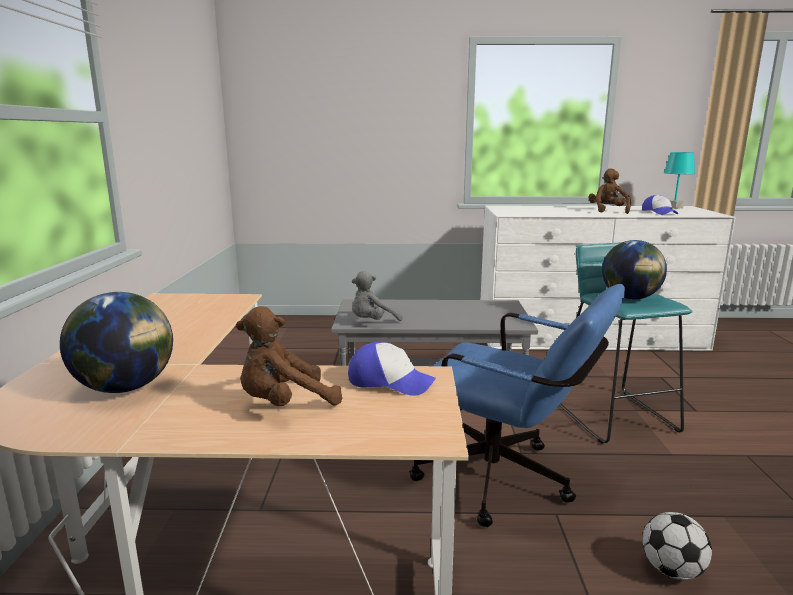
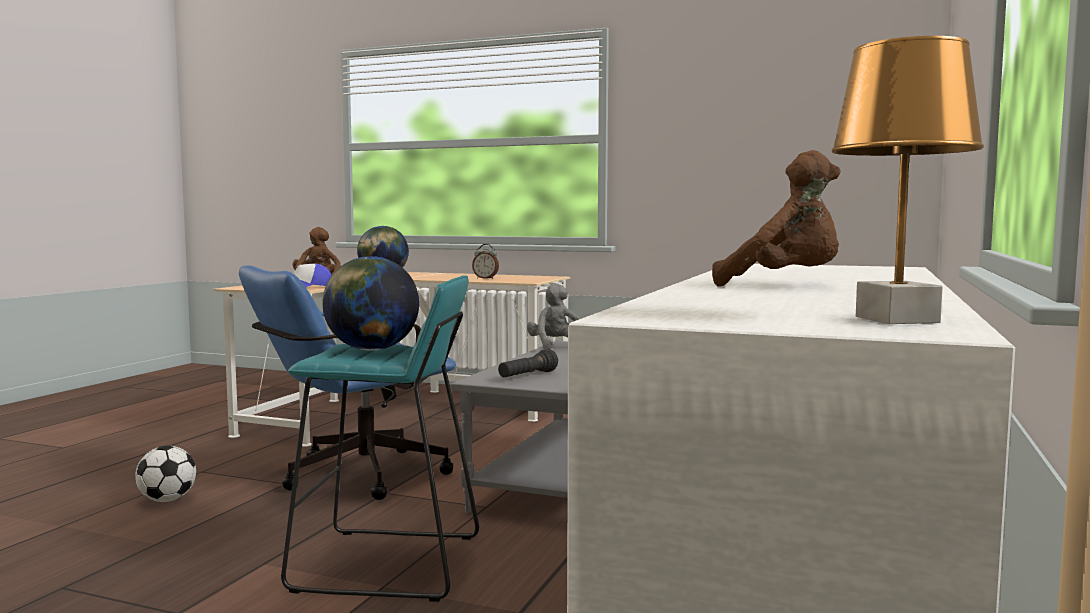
camera: 110 degrees right, 10 degrees down
cap [642,195,678,215] -> none
turquoise table lamp [664,152,695,209] -> brown table lamp [831,36,984,324]
none -> alarm clock [472,244,499,279]
none -> black flashlight [498,349,558,377]

